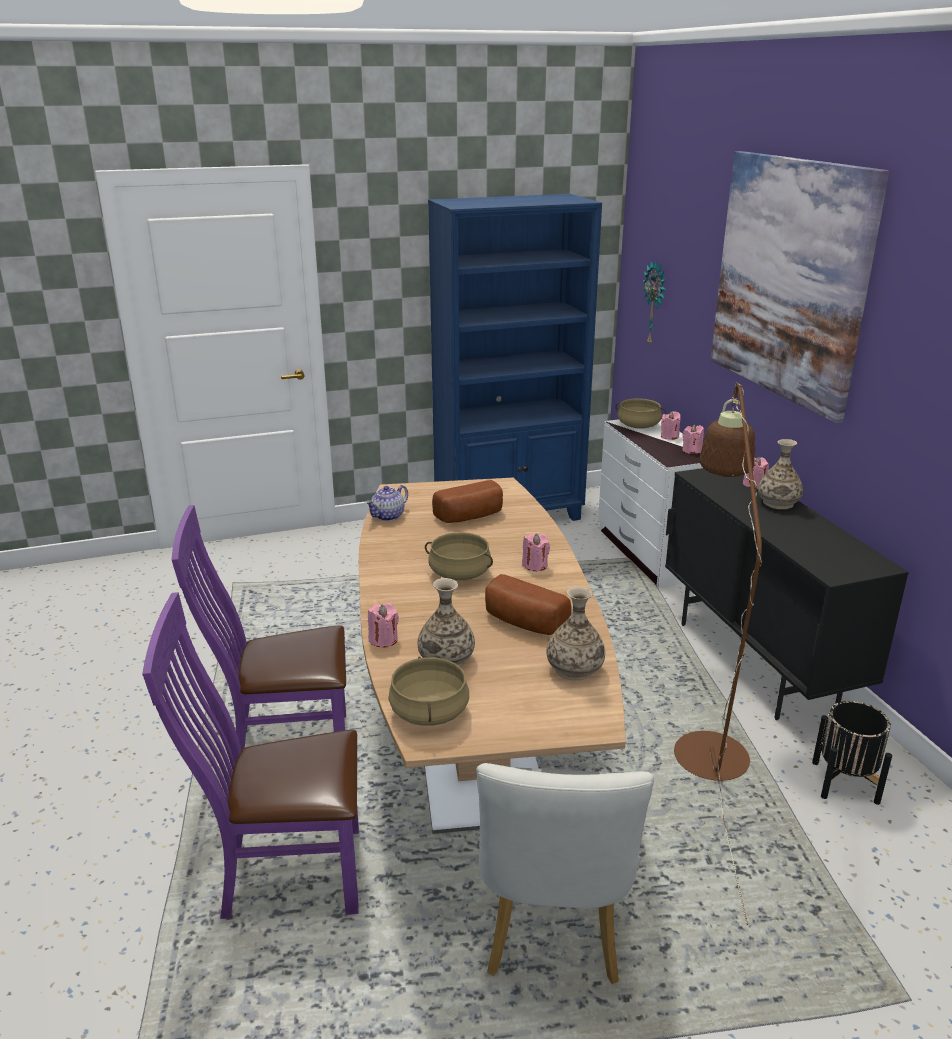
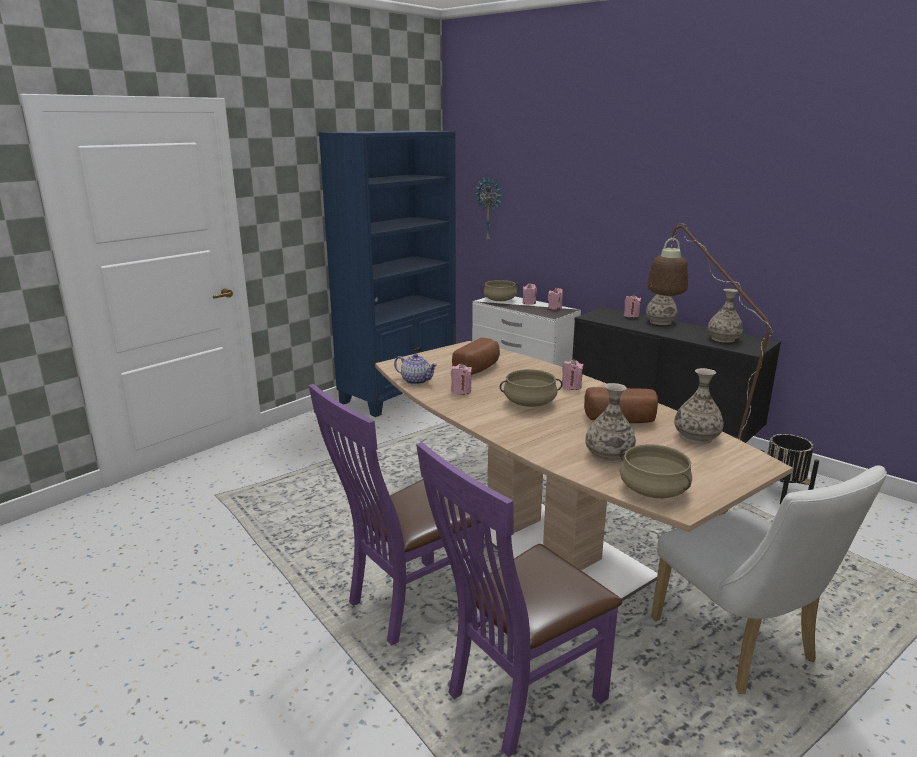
camera: 30 degrees left, 5 degrees down
teapot [365,485,408,521] -> teapot turned 75 degrees counterclockwise [394,354,438,385]
pink candle [368,603,399,648] -> pink candle moved to [451,363,472,395]
picture [711,151,889,423] -> none
none -> vase [708,289,743,343]

